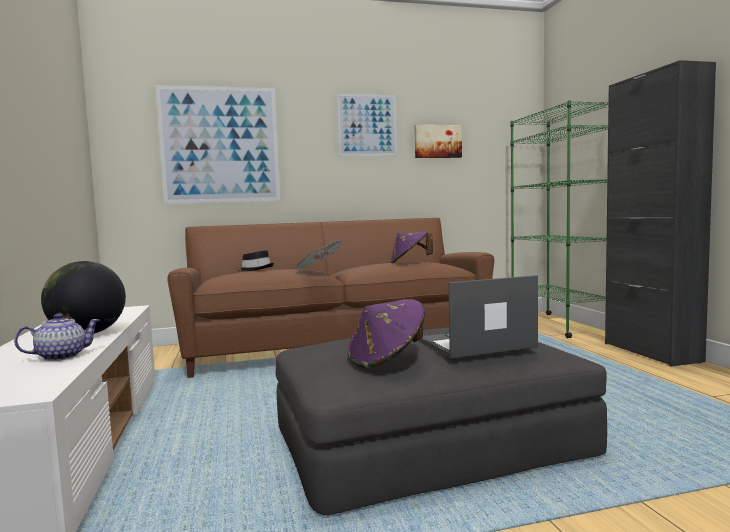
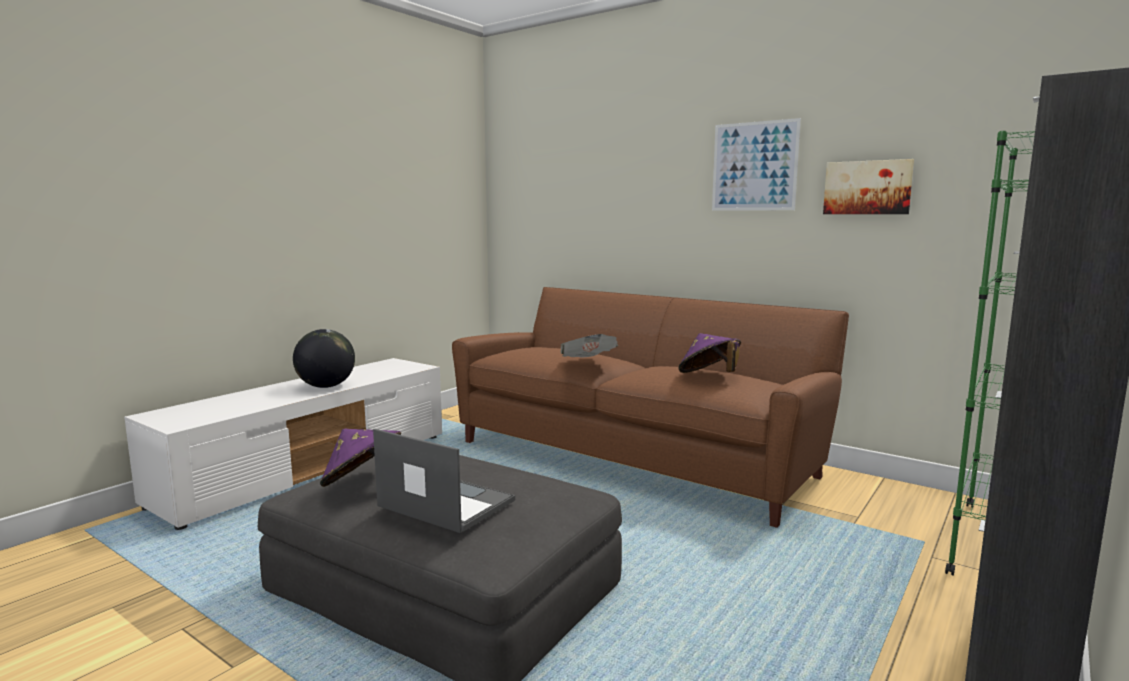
camera: 50 degrees right, 5 degrees up
teapot [14,313,100,361] -> none
picture [155,85,280,204] -> none
black hat [237,250,274,272] -> none

